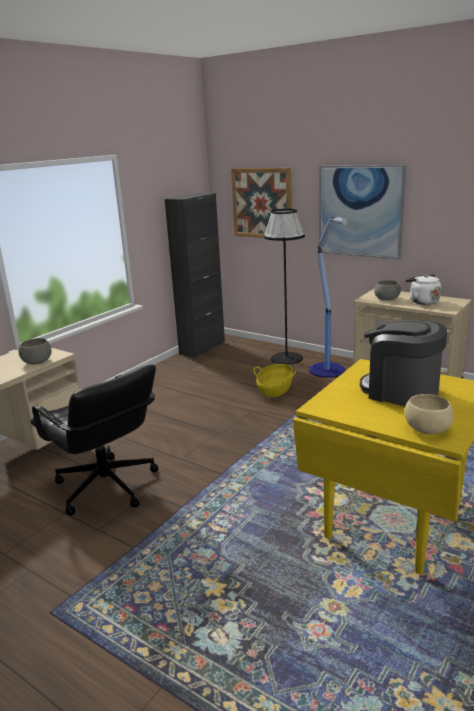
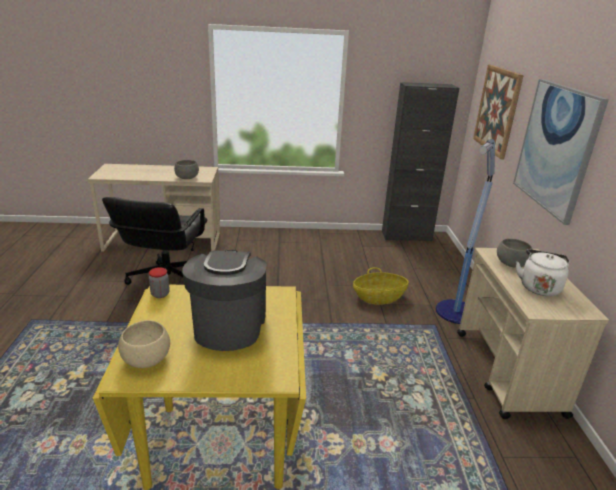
camera: 50 degrees right, 5 degrees up
black floor lamp [264,209,305,365] -> none
none -> jar [149,267,170,298]

